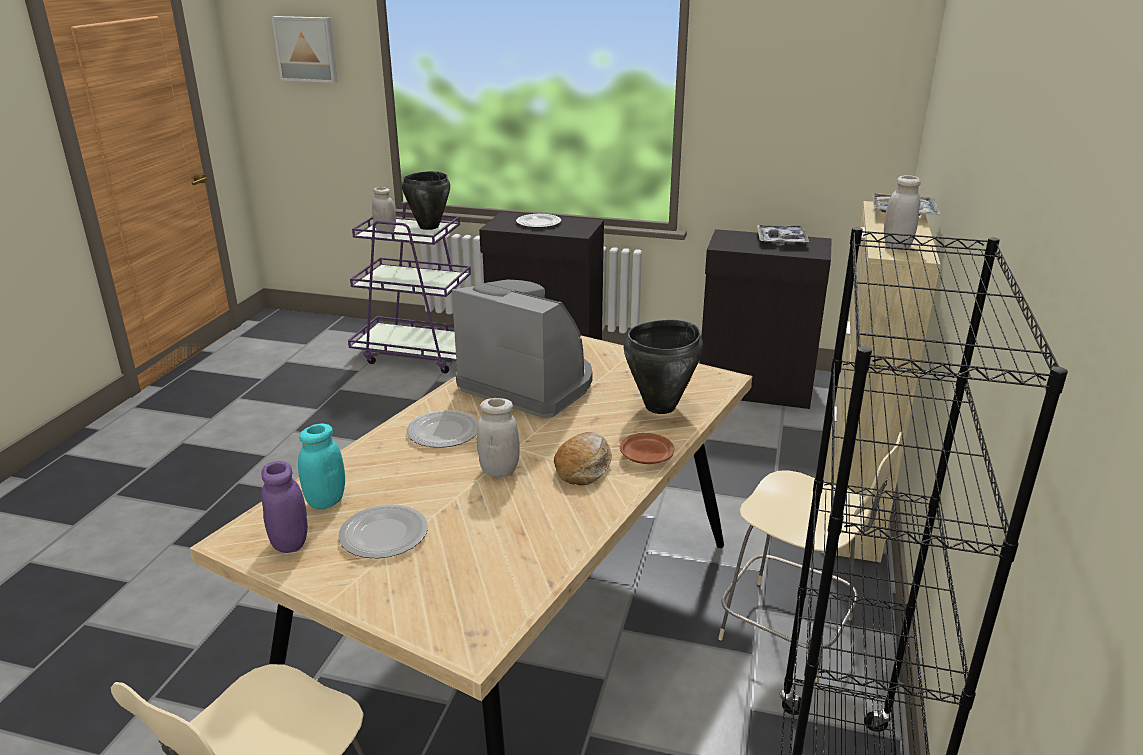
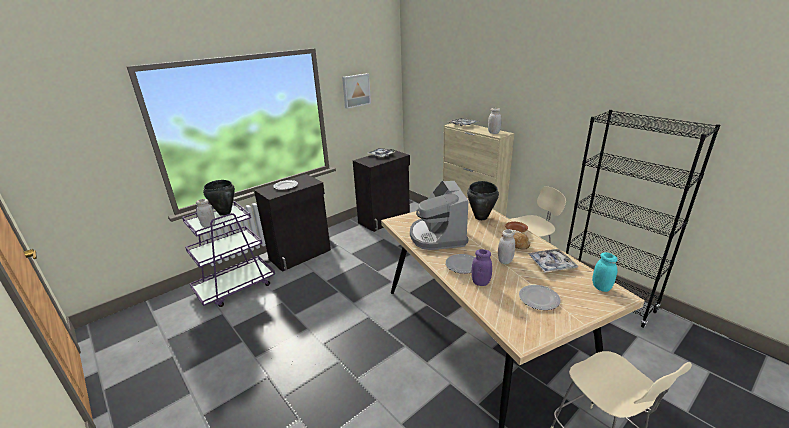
camera: 55 degrees left, 0 degrees up
purple jar [261,461,308,553] -> purple jar moved to [472,249,492,286]
picture [272,16,338,83] -> picture moved to [342,73,371,109]
turquoise jar [298,423,345,509] -> turquoise jar moved to [592,252,618,292]
coffee machine [452,279,593,418] -> coffee machine turned 75 degrees counterclockwise [410,181,468,250]
none -> tray [528,249,579,273]

